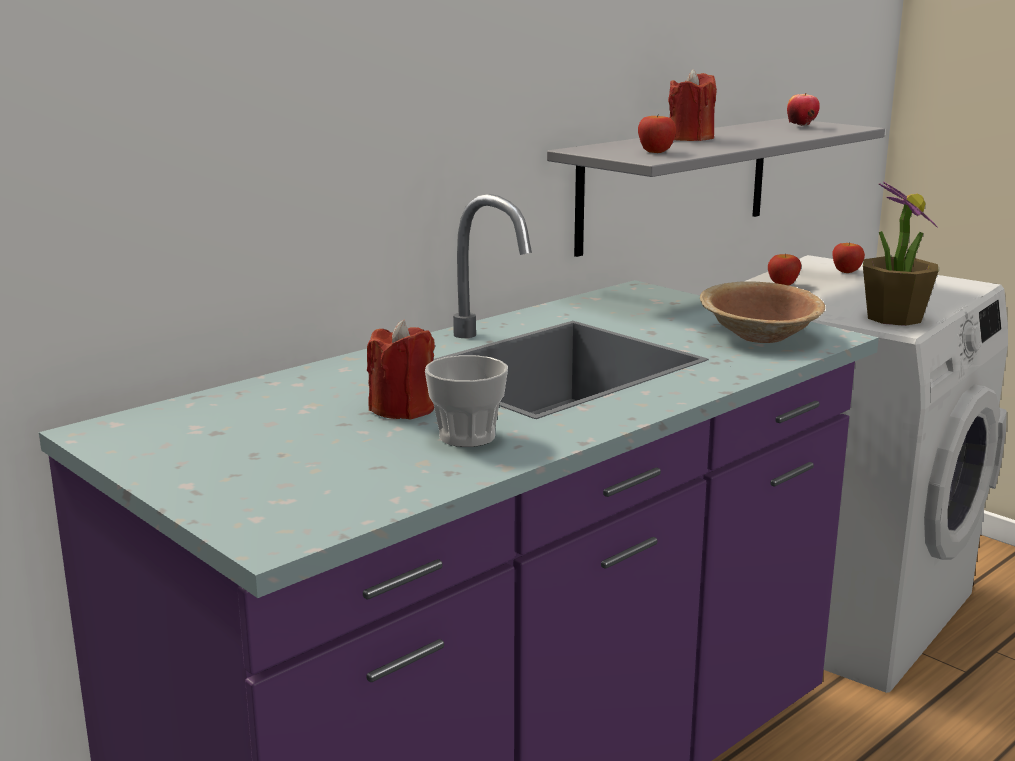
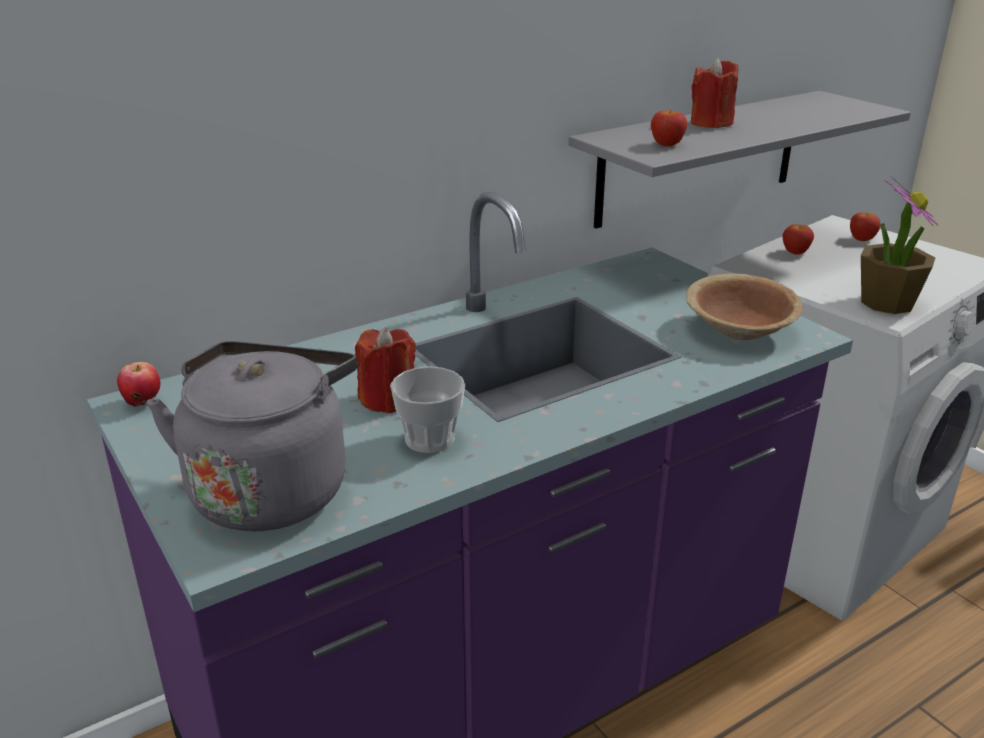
camera: 10 degrees right, 10 degrees up
apple [787,93,820,126] -> apple moved to [117,362,160,407]
none -> grey kettle [147,341,357,531]

